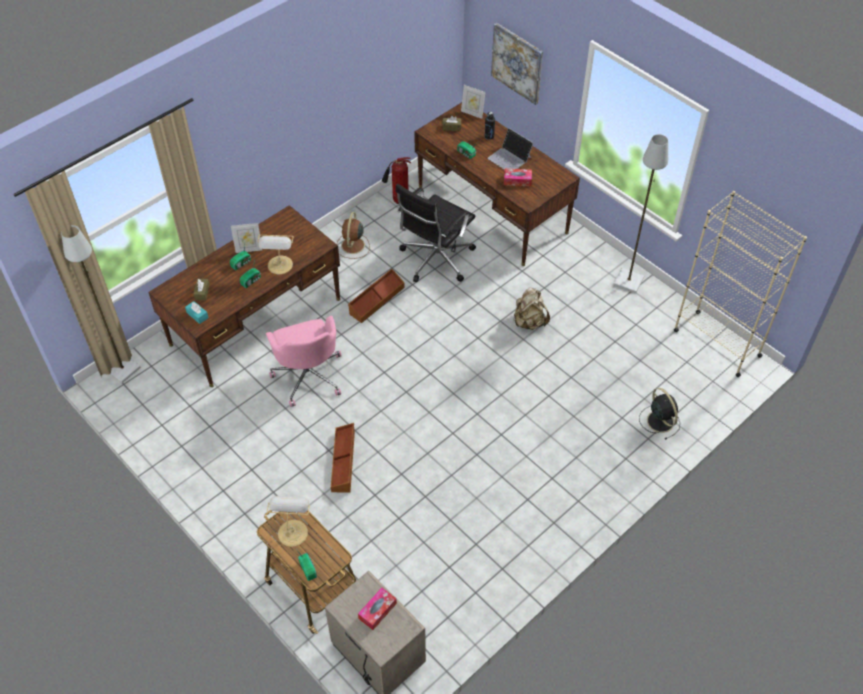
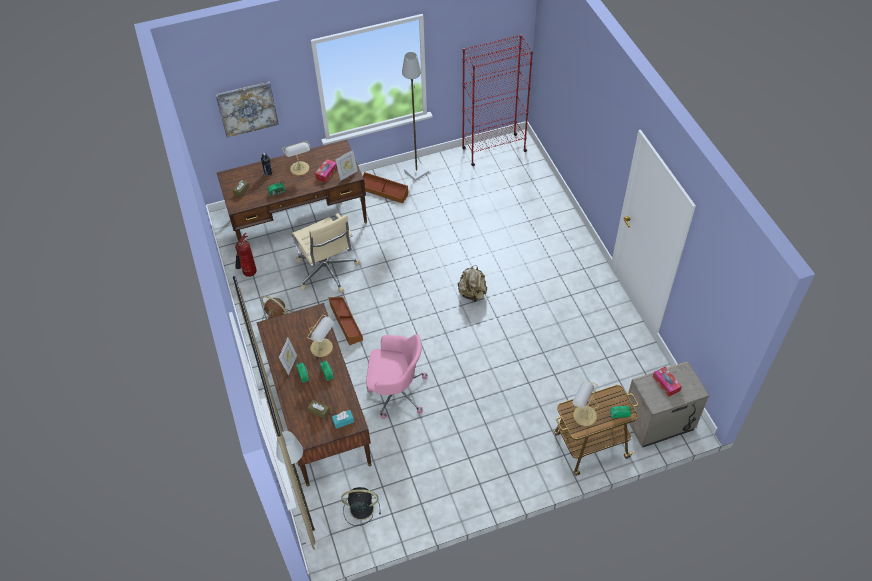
camera: 65 degrees left, 0 degrees up
brown storage box [331,423,355,493] -> brown storage box moved to [363,172,408,203]
black office chair [396,184,476,282] -> beige office chair [291,213,360,293]
picture frame [461,85,486,119] -> picture frame moved to [335,150,358,181]
laptop [488,128,533,170] -> table lamp [282,141,310,175]
beige backpack [513,287,550,330] -> beige backpack moved to [458,265,487,302]
black fan [639,388,680,440] -> black fan moved to [341,487,381,526]
beige bookcase [674,191,807,377] -> red bookcase [462,34,533,166]

